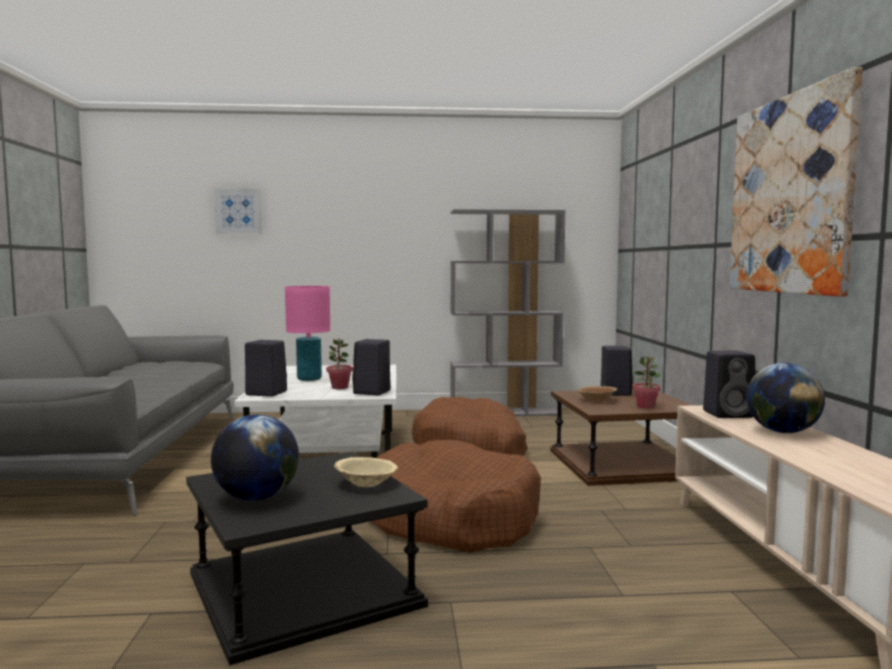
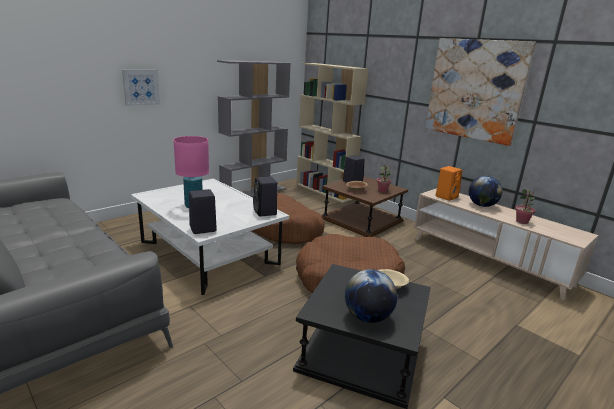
camera: 40 degrees left, 15 degrees up
picture [214,188,262,234] -> picture moved to [122,69,160,106]
potted plant [326,338,353,389] -> potted plant moved to [515,189,535,224]
black speaker [703,350,755,418] -> orange speaker [435,166,462,201]
none -> beige bookcase [296,63,368,203]

